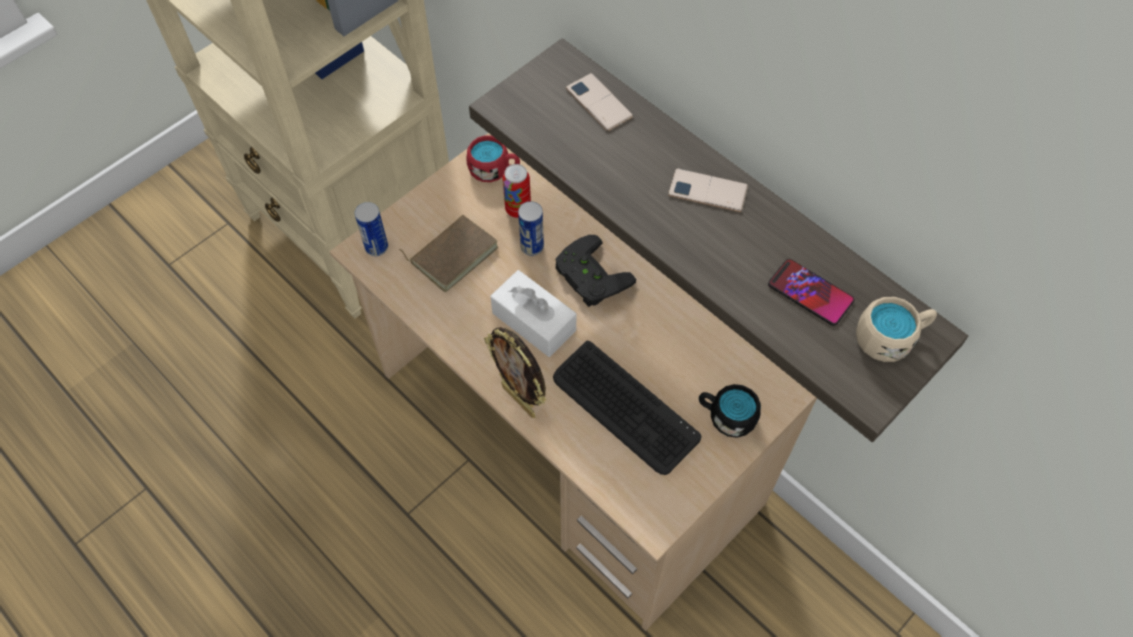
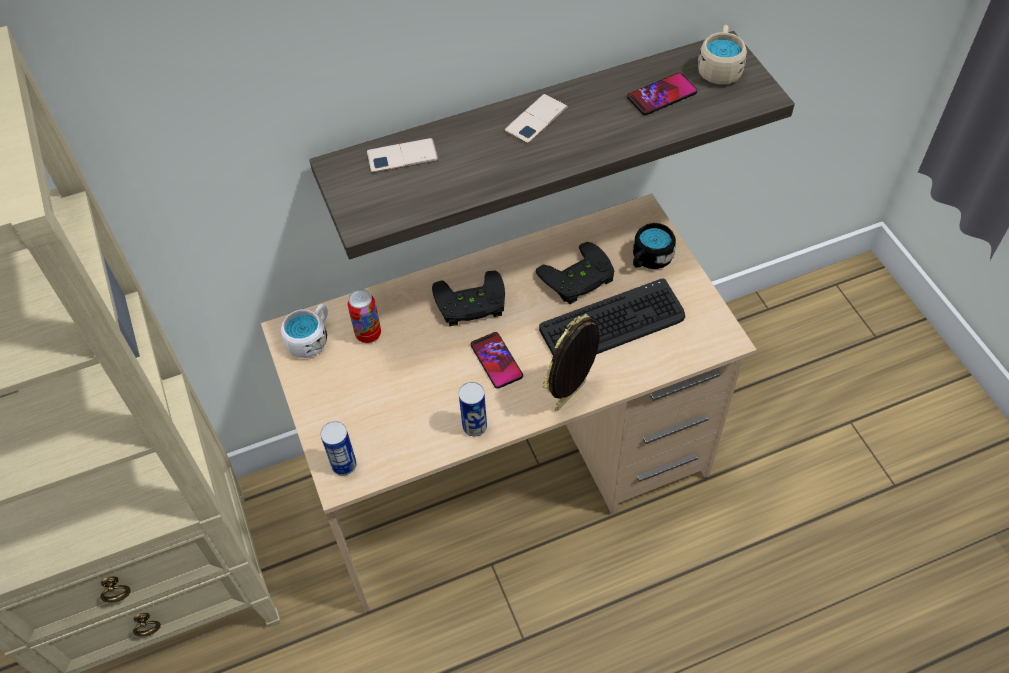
camera: 65 degrees left, 5 degrees down
brown book [399,215,498,292] -> none
red mug [466,135,520,182] -> white mug [281,304,328,358]
picture frame [484,327,546,418] -> picture frame turned 150 degrees clockwise [542,313,599,411]
white tissue box [490,270,576,357] -> phone [471,332,523,389]
can [518,201,544,256] -> can moved to [459,382,487,437]
none -> black game controller [536,242,615,304]

